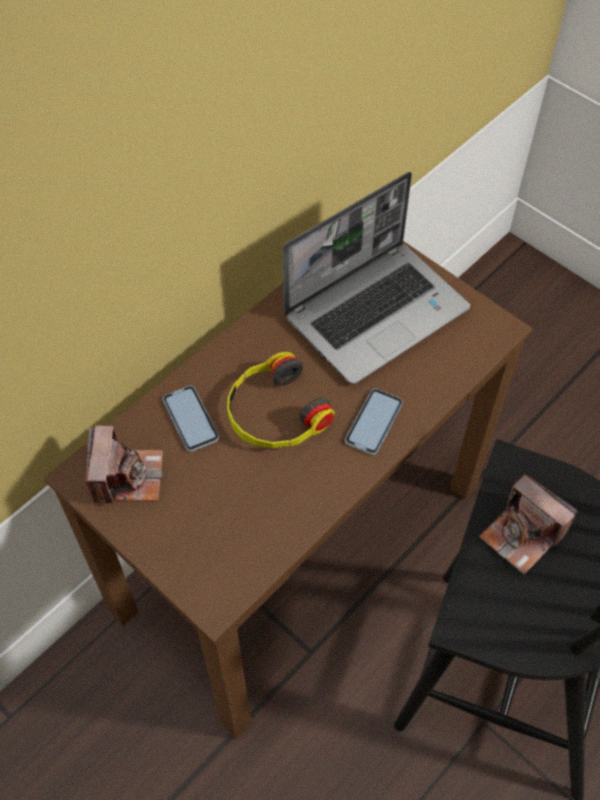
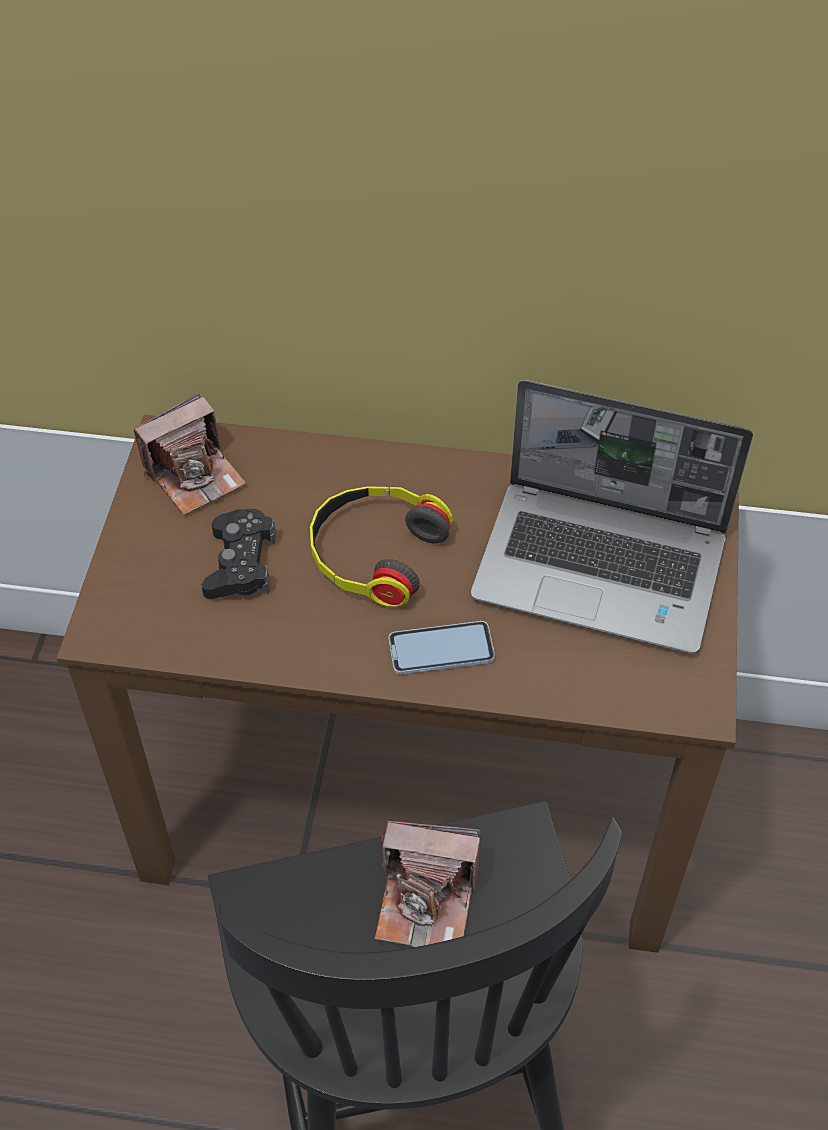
camera: 55 degrees right, 5 degrees down
phone [163,386,219,452] -> none
camera [479,474,577,574] -> camera turned 90 degrees counterclockwise [375,821,480,947]
none -> black game controller [202,509,276,599]

